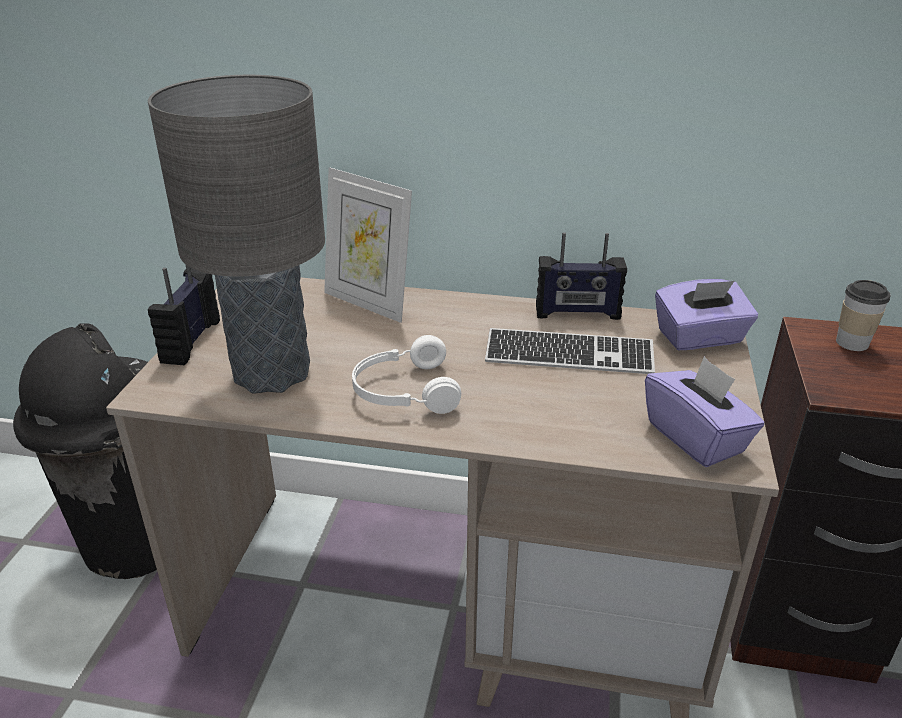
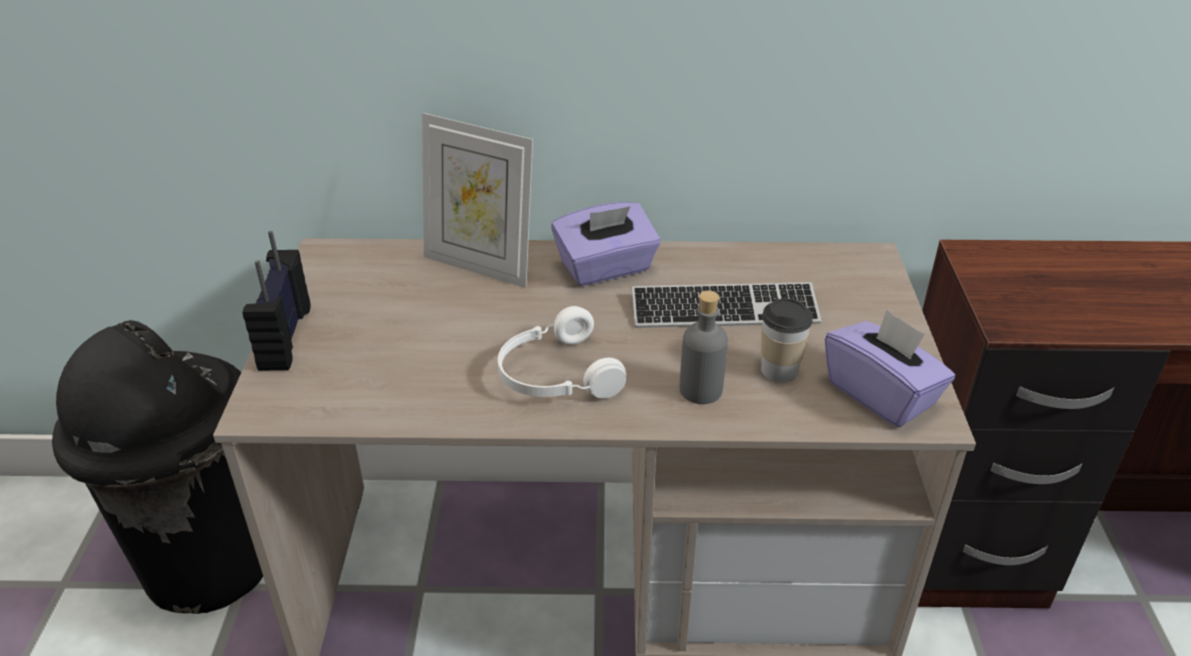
camera: 10 degrees left, 5 degrees up
grey table lamp [148,75,325,394] -> none
radio [536,232,627,320] -> none
purple tissue box [655,279,758,350] -> purple tissue box moved to [551,202,661,286]
cup [836,280,891,351] -> cup moved to [761,298,813,382]
none -> grey bottle [680,291,728,404]

